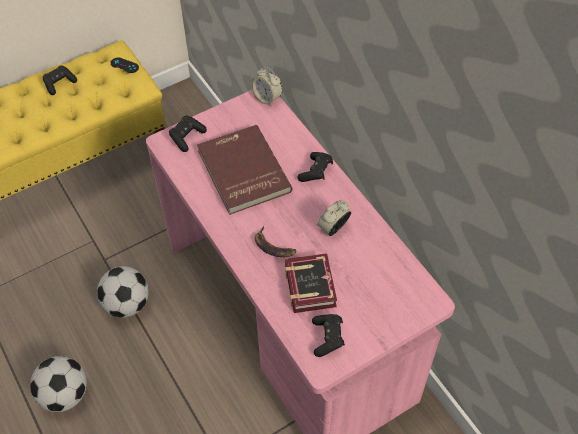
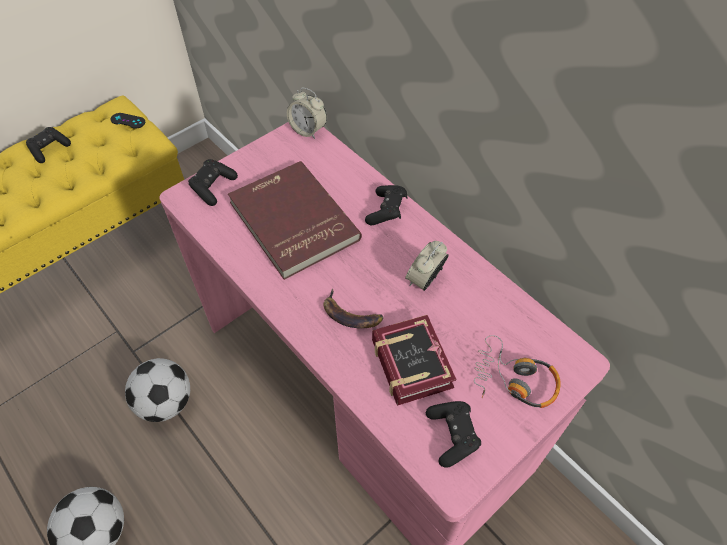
camera: 10 degrees left, 0 degrees up
none -> headphones [474,335,561,408]

